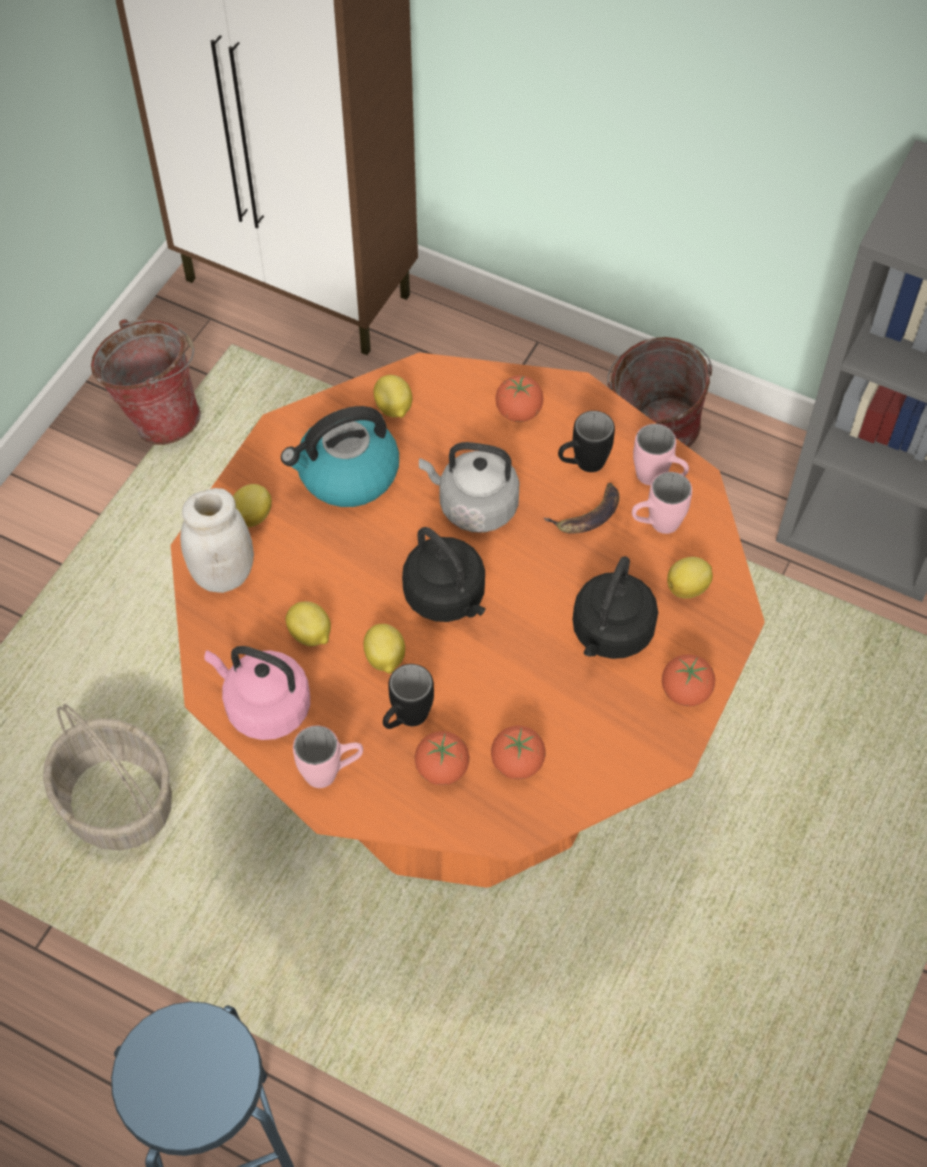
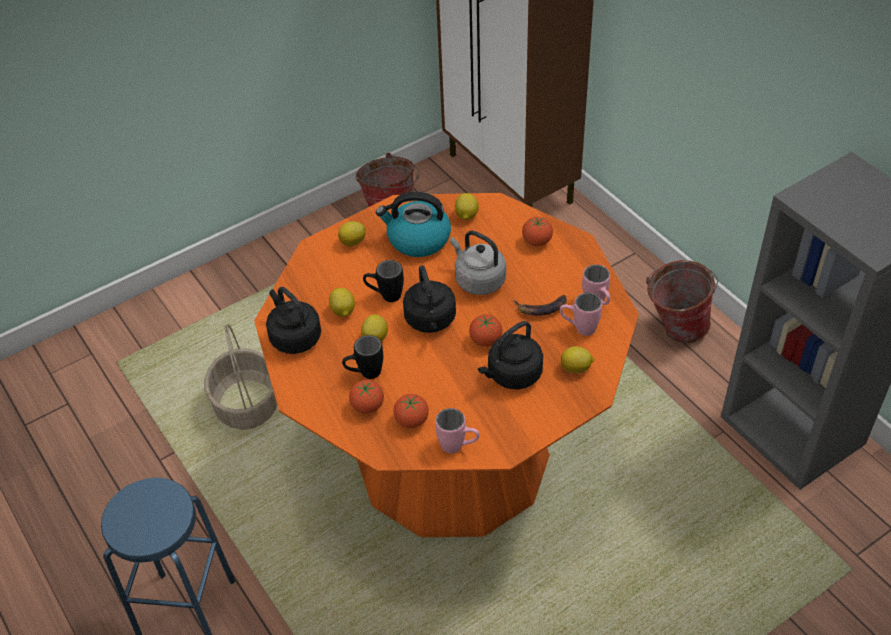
camera: 30 degrees right, 10 degrees down
white jar [180,488,254,593] -> none
pink kettle [204,646,310,740] -> black kettle [266,287,321,354]
pink mug [293,725,363,788] -> pink mug moved to [435,408,480,453]
black mug [558,411,615,472] -> black mug moved to [363,260,404,302]
tomato [662,654,715,707] -> tomato moved to [469,315,503,347]

